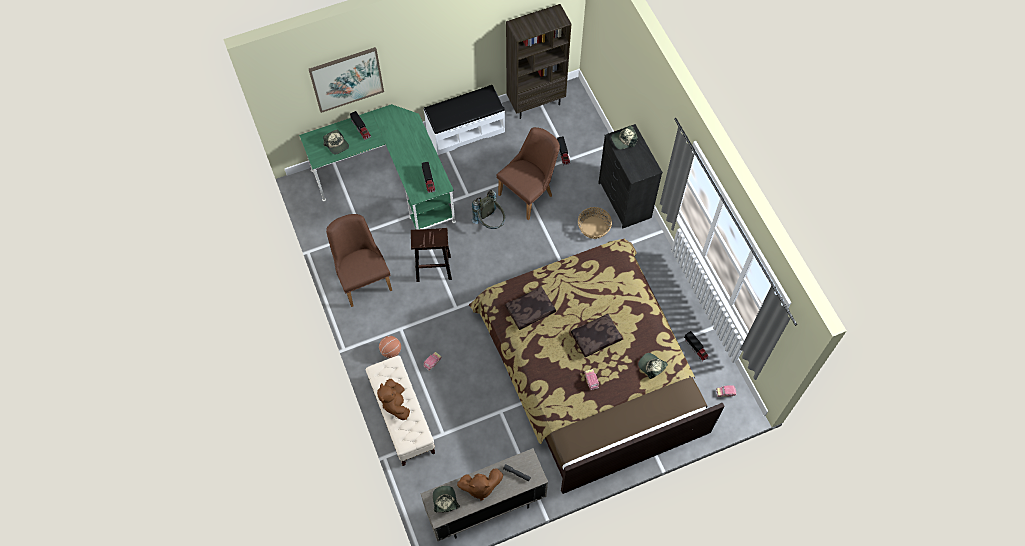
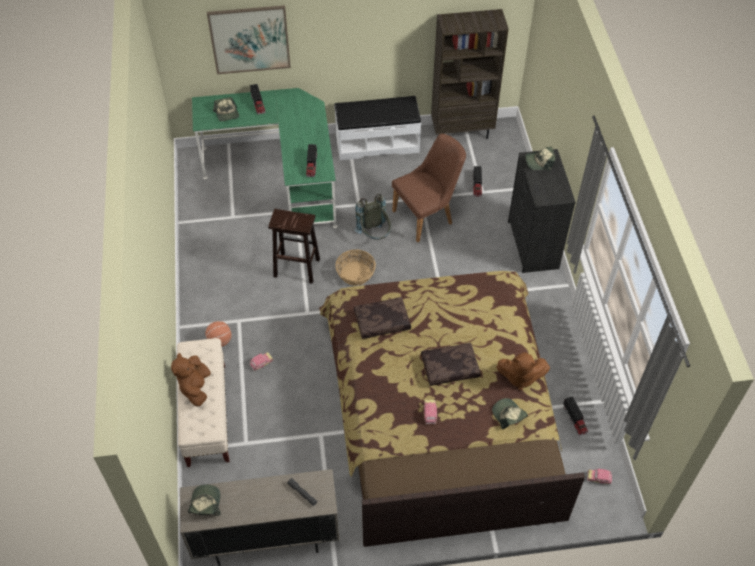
camera: 15 degrees right, 10 degrees down
brown chair [326,214,392,307] -> none
brown plush toy [457,468,503,501] -> brown plush toy moved to [496,352,550,390]
basket [578,207,612,239] -> basket moved to [335,249,376,286]

